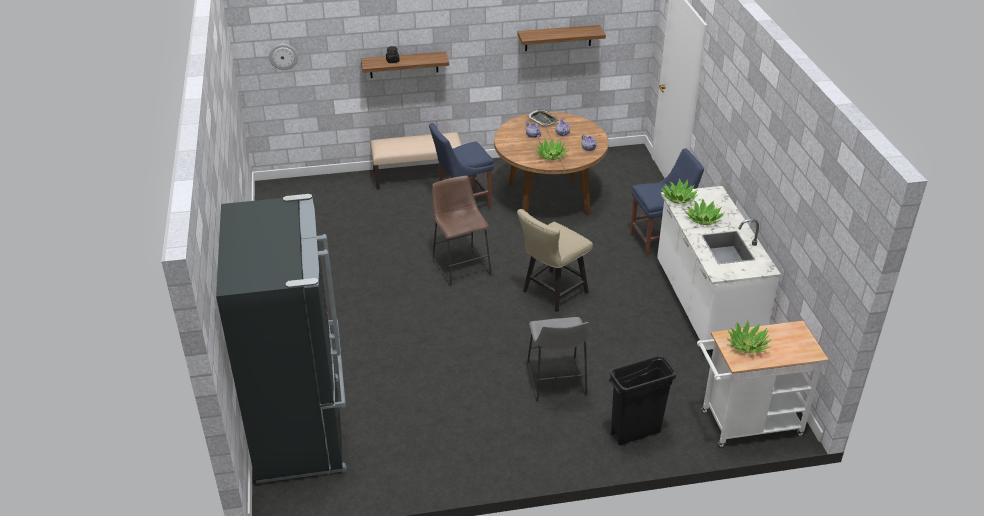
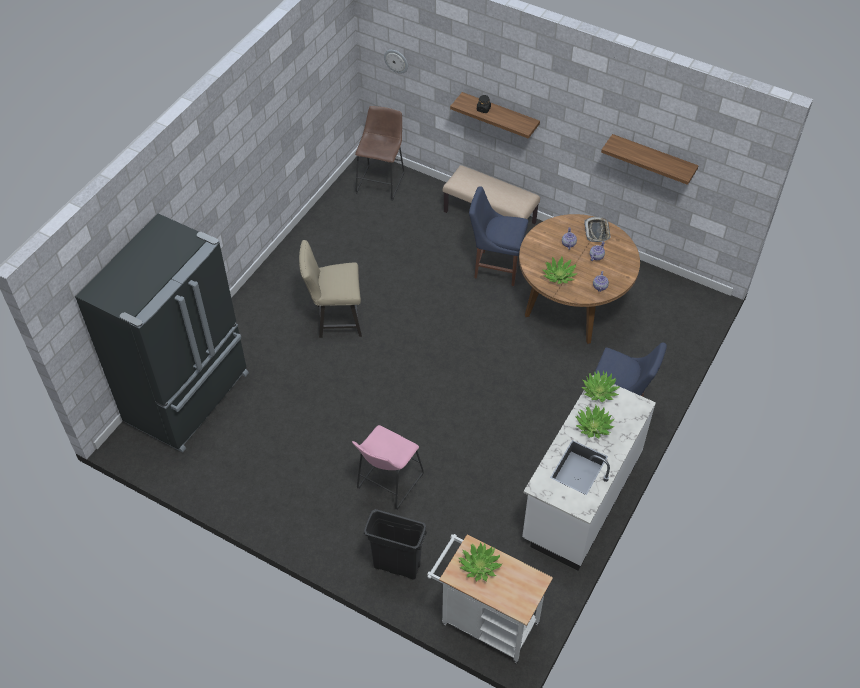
camera: 40 degrees right, 15 degrees up
brown stool [432,176,491,286] -> brown stool moved to [355,106,404,201]
beige chair [517,209,593,312] -> beige chair moved to [299,240,362,338]
grey stool [527,317,589,401] -> pink stool [352,425,424,510]

